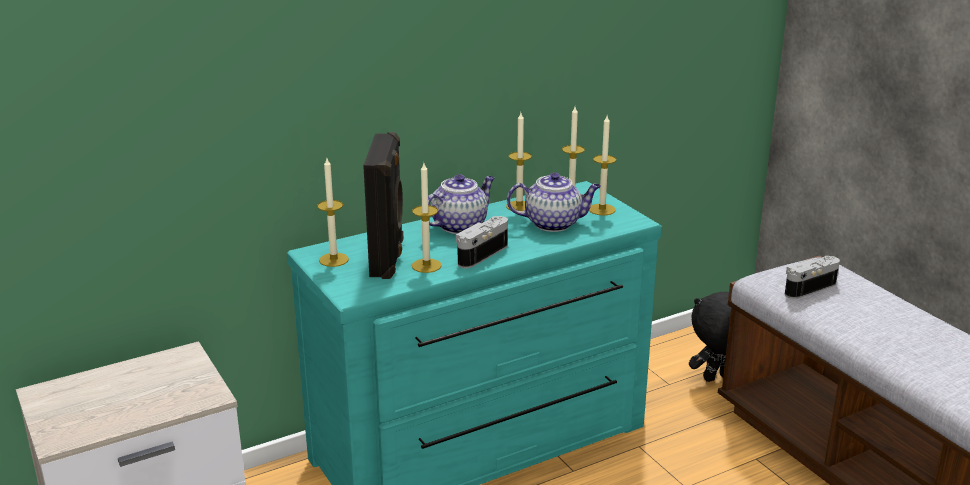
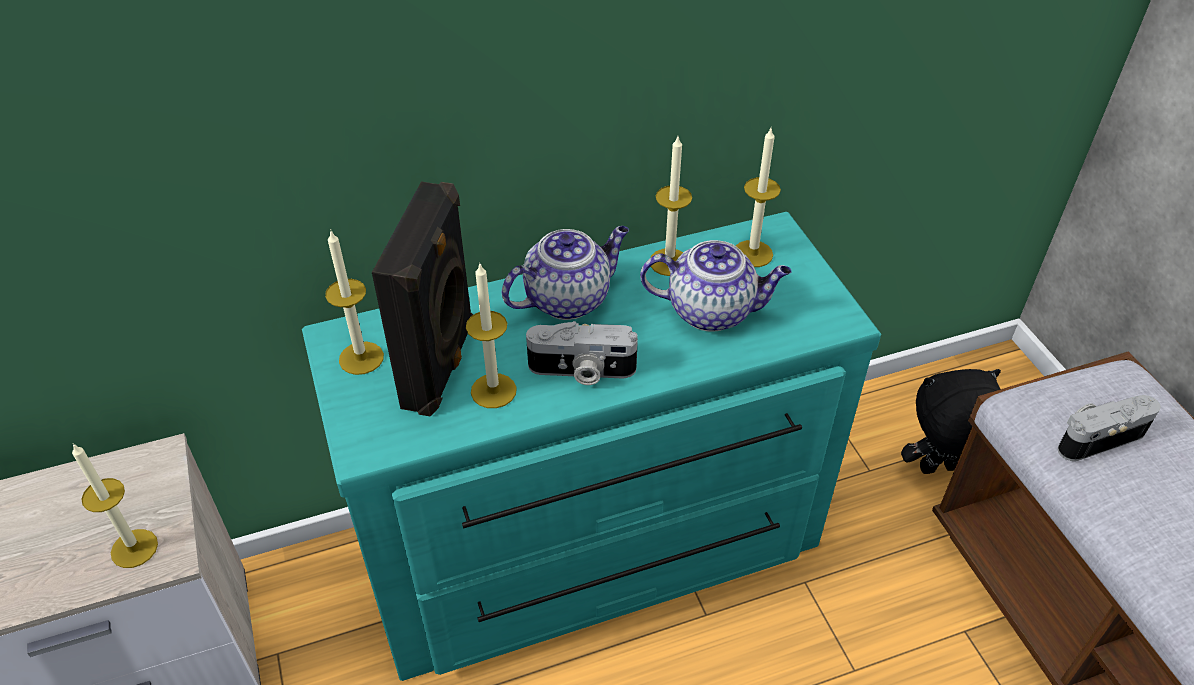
camera: 10 degrees right, 20 degrees up
camera [456,216,508,268] -> camera turned 135 degrees counterclockwise [526,321,638,385]
candle [589,116,616,216] -> candle moved to [72,443,158,568]

